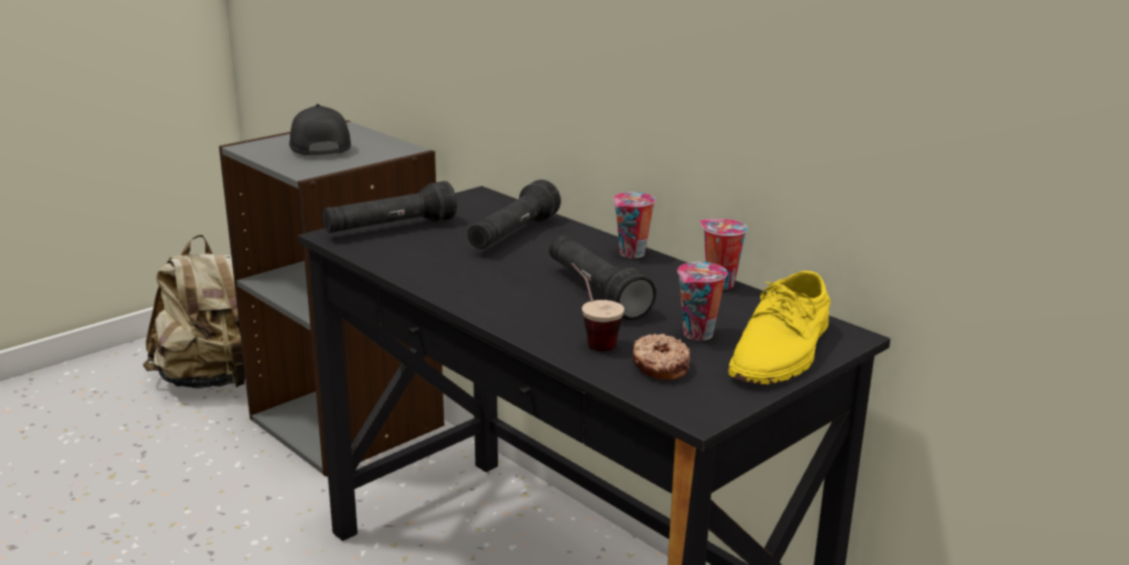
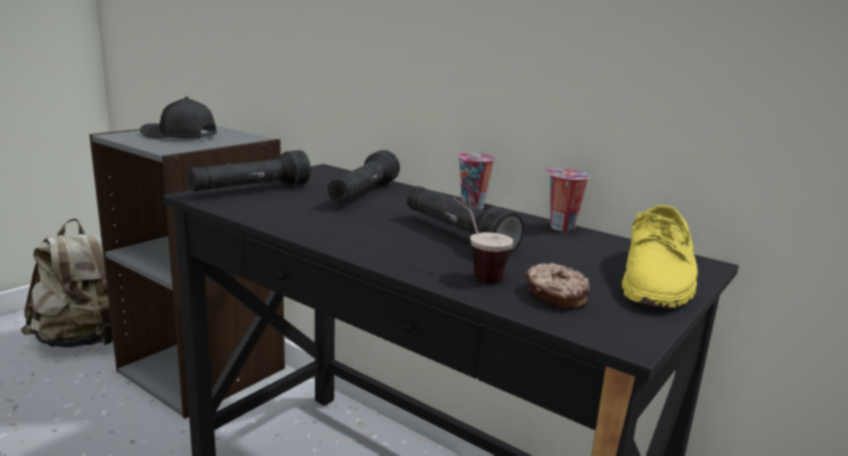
camera: 10 degrees left, 5 degrees down
black cap [289,104,351,156] -> black cap turned 45 degrees counterclockwise [140,97,217,138]
cup [677,262,728,341] -> none

